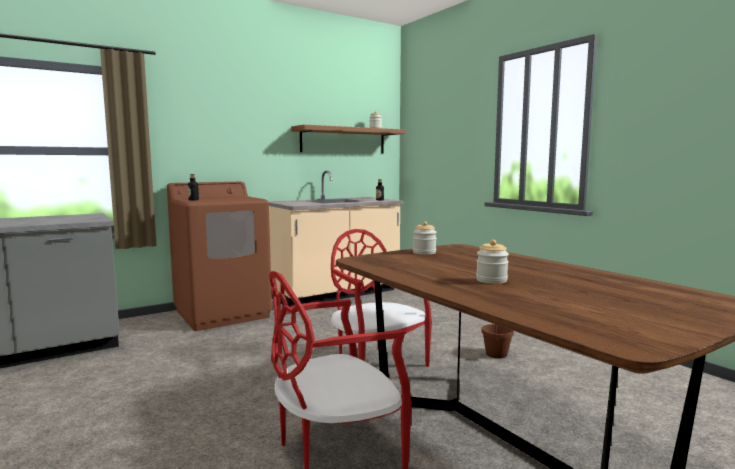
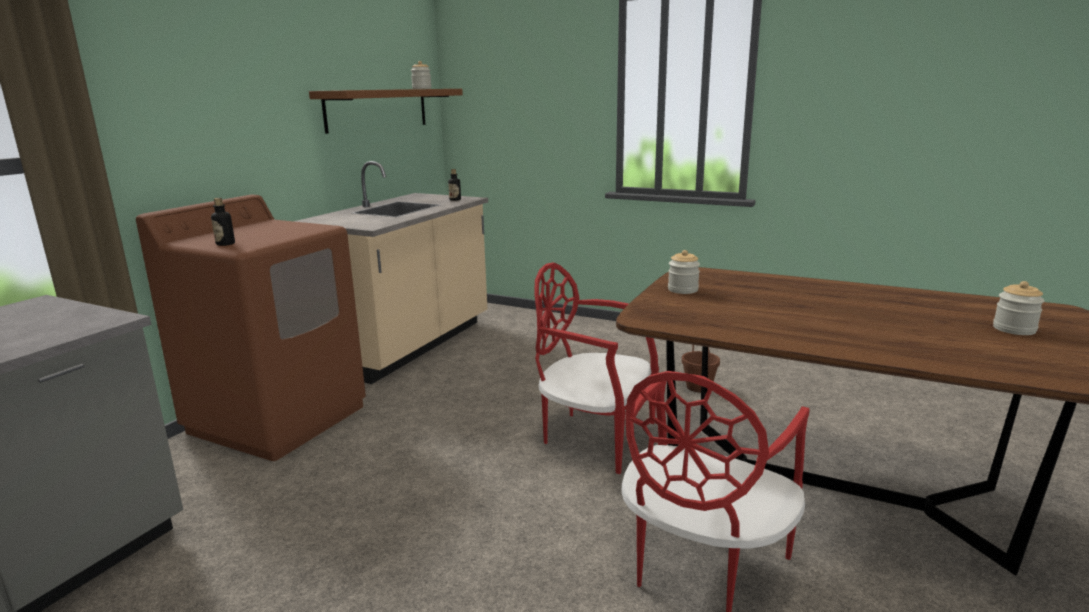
camera: 30 degrees left, 10 degrees up
jar [476,240,509,284] -> jar moved to [993,281,1044,335]

